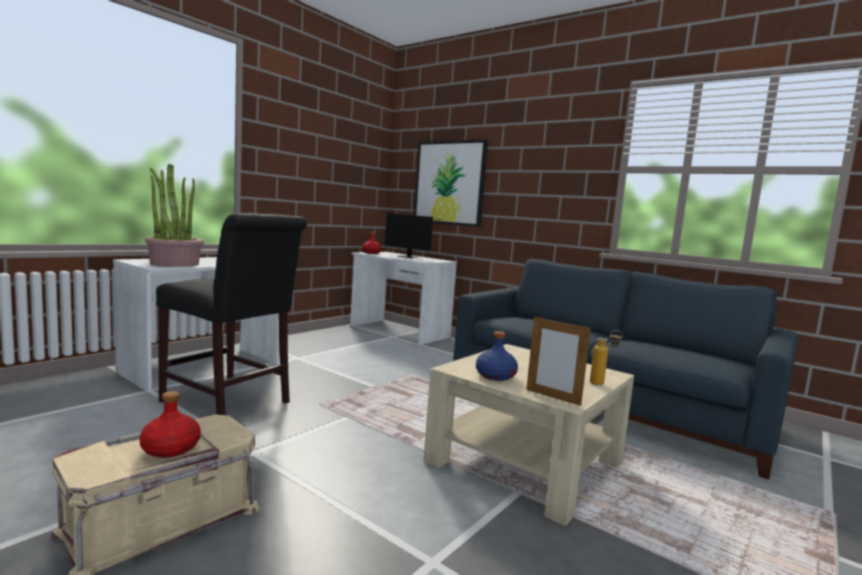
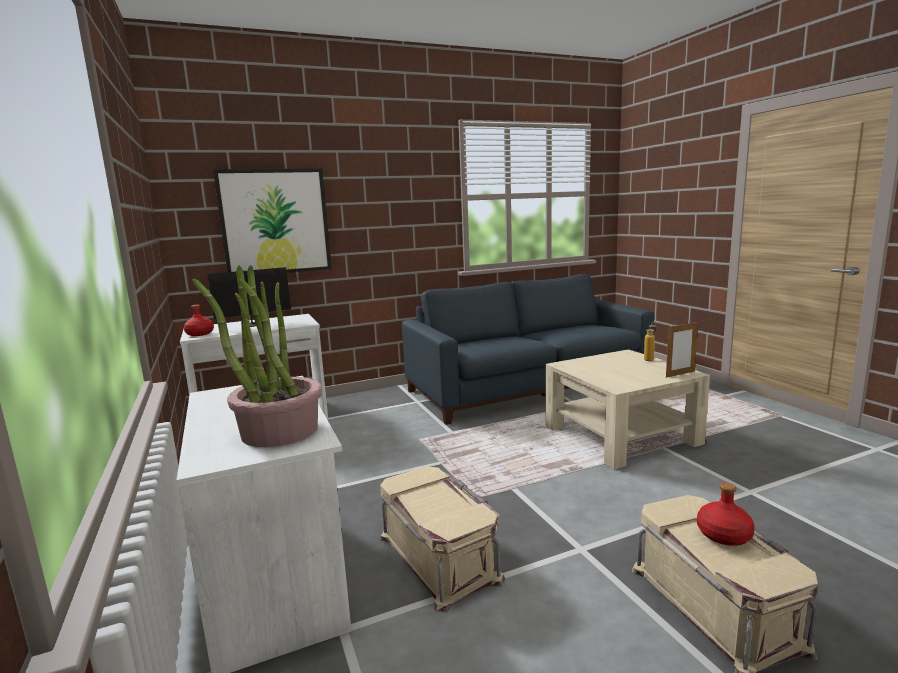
camera: 60 degrees left, 5 degrees up
black chair [156,213,307,415] -> beige storage box [380,466,506,612]
blue bottle [476,331,518,381] -> none

